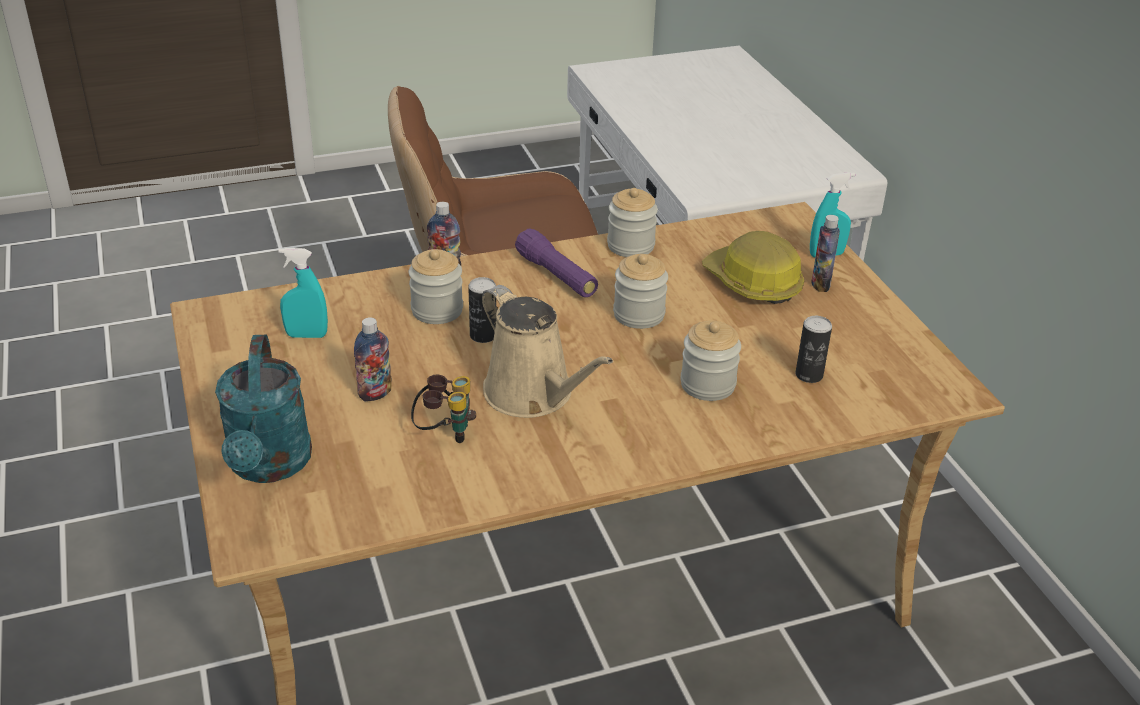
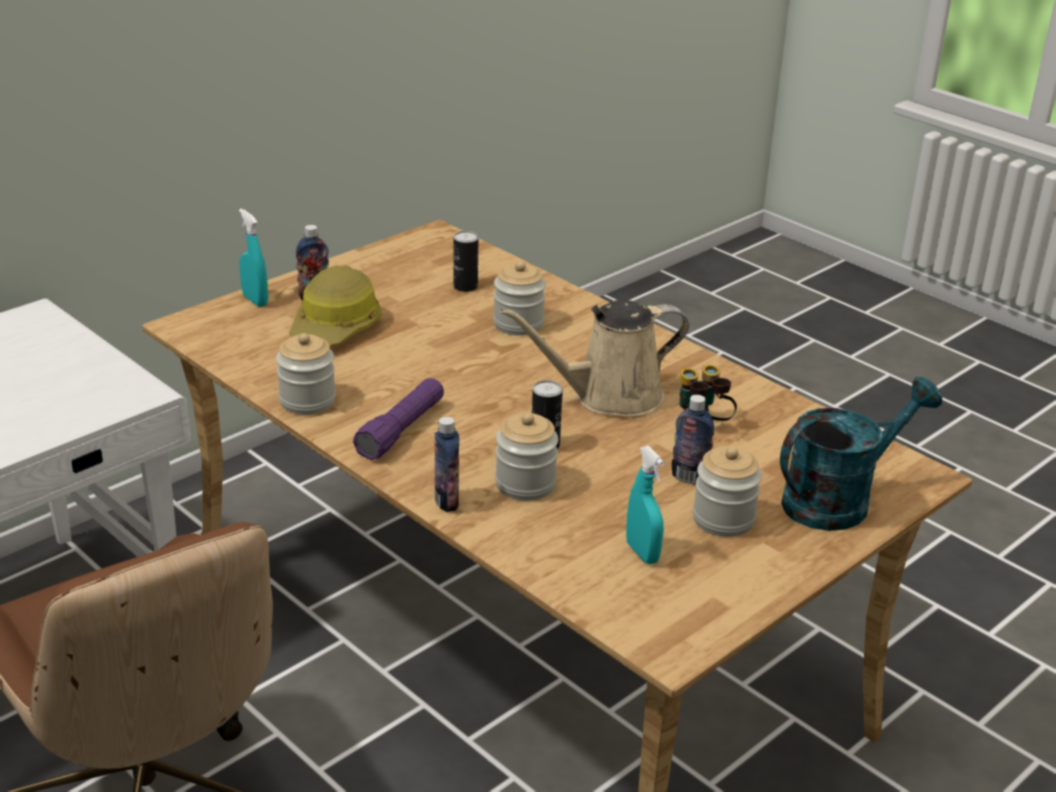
camera: 115 degrees left, 5 degrees down
beige watering can [482,285,613,418] -> beige watering can turned 135 degrees counterclockwise [500,300,689,417]
jar [613,254,668,329] -> jar moved to [693,446,762,537]

